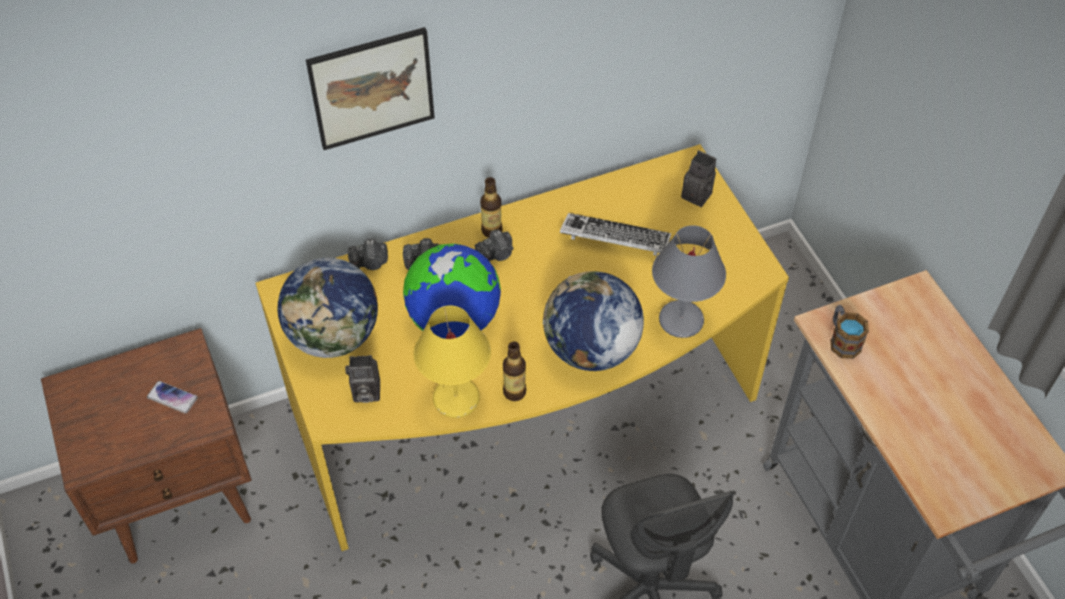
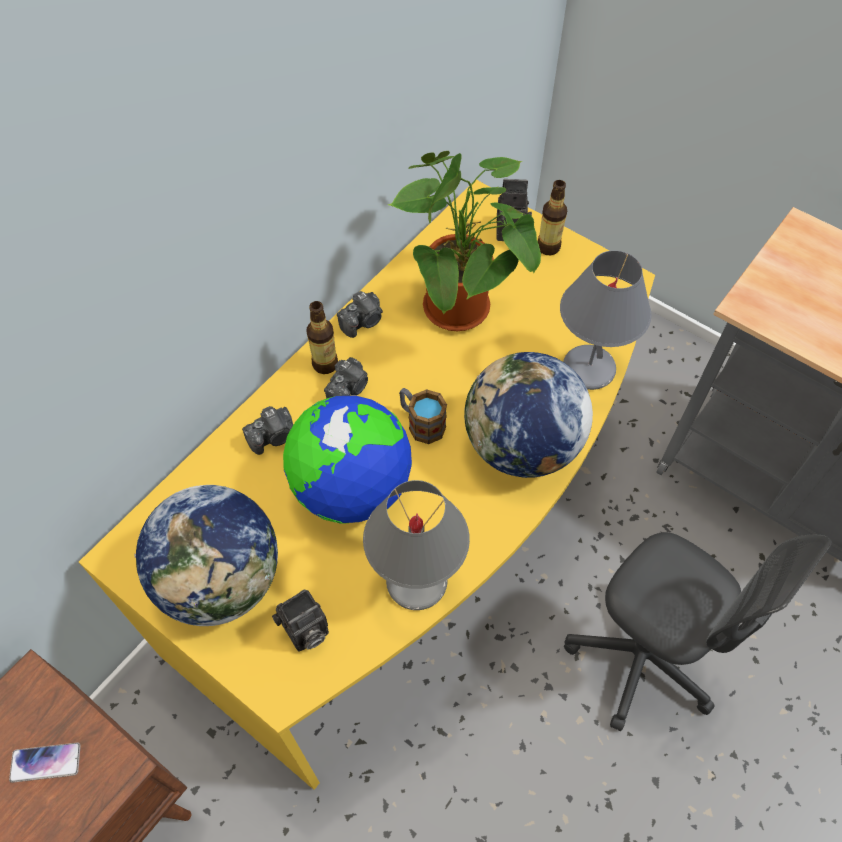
camera: 30 degrees left, 5 degrees up
picture [306,27,435,150] -> none
camera [348,238,388,270] -> camera moved to [337,291,383,338]
yellow table lamp [413,306,491,418] -> grey table lamp [363,480,470,610]
bottle [503,342,526,401] -> bottle moved to [538,180,567,255]
keyboard [560,213,671,256] -> potted plant [388,151,541,331]
mug [830,305,869,359] -> mug moved to [399,388,447,444]

